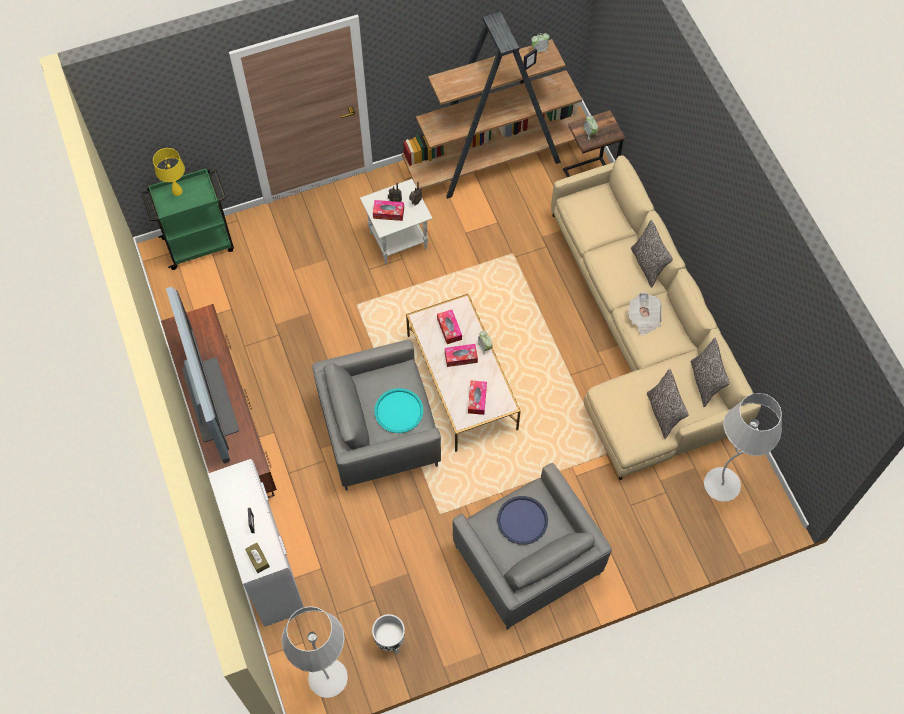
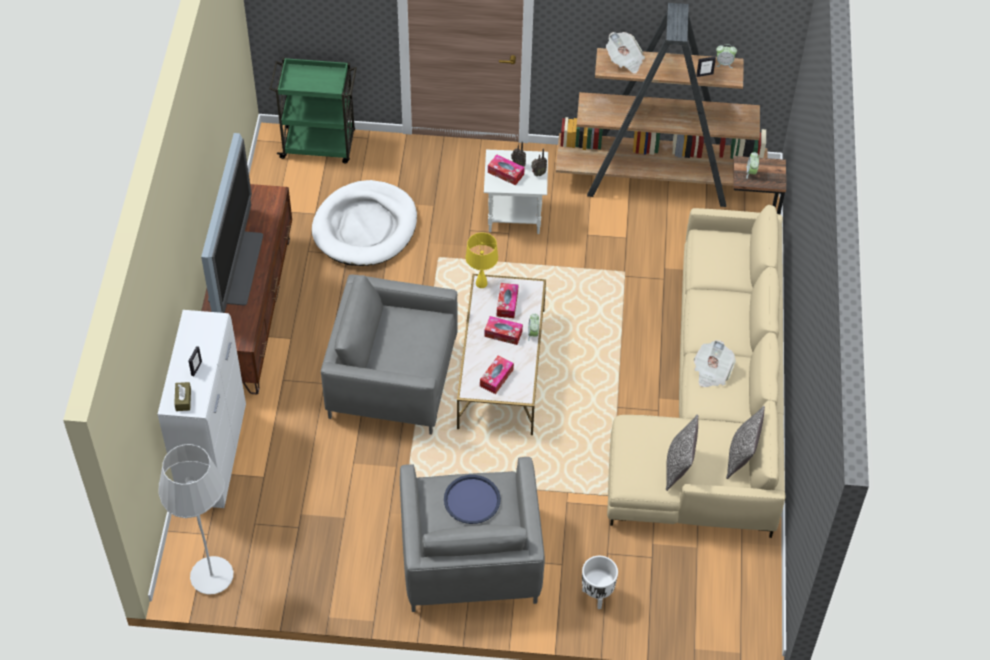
camera: 25 degrees right, 10 degrees down
yellow table lamp [153,148,185,196] -> yellow table lamp moved to [466,233,498,288]
white planter [372,614,405,654] -> white planter moved to [582,556,618,609]
turquoise tray [374,388,423,433] -> none
pillow [631,220,673,288] -> none
white floor lamp [704,393,782,502] -> none
none -> white dog bed [312,180,417,266]
none -> newspaper [606,32,645,74]

